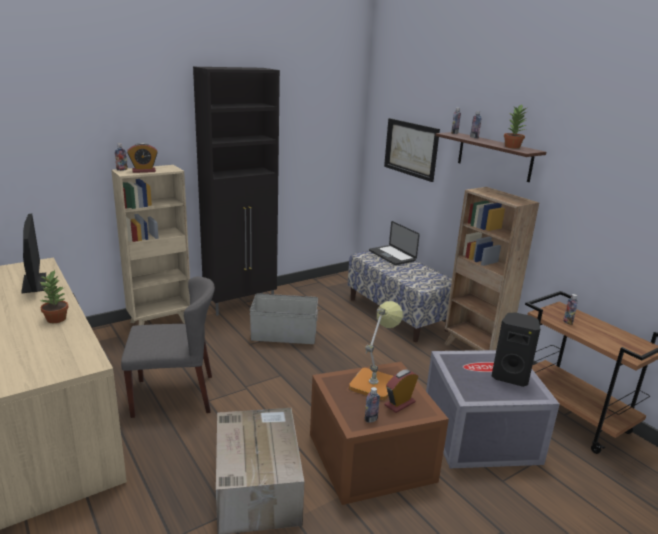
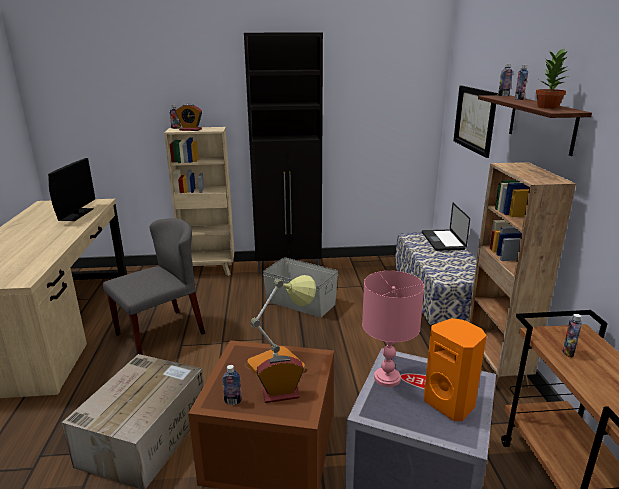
camera: 30 degrees right, 0 degrees up
potted plant [39,270,68,323] -> none
grey chair [121,276,215,418] -> grey chair turned 60 degrees counterclockwise [103,218,205,355]
black speaker [492,312,540,387] -> orange speaker [424,318,487,421]
none -> pink table lamp [362,271,424,387]

